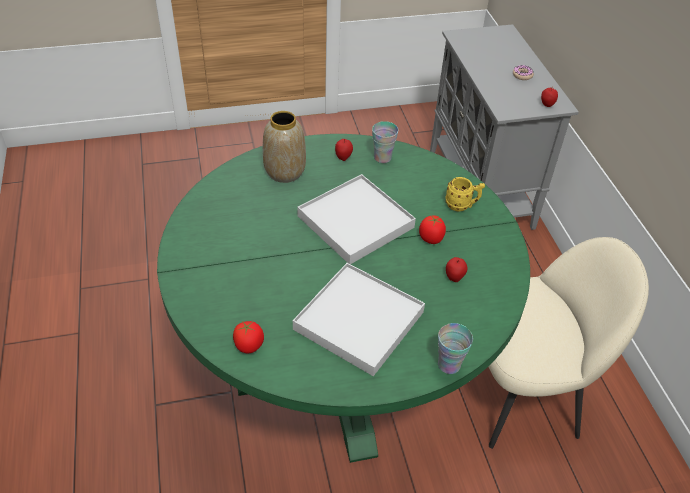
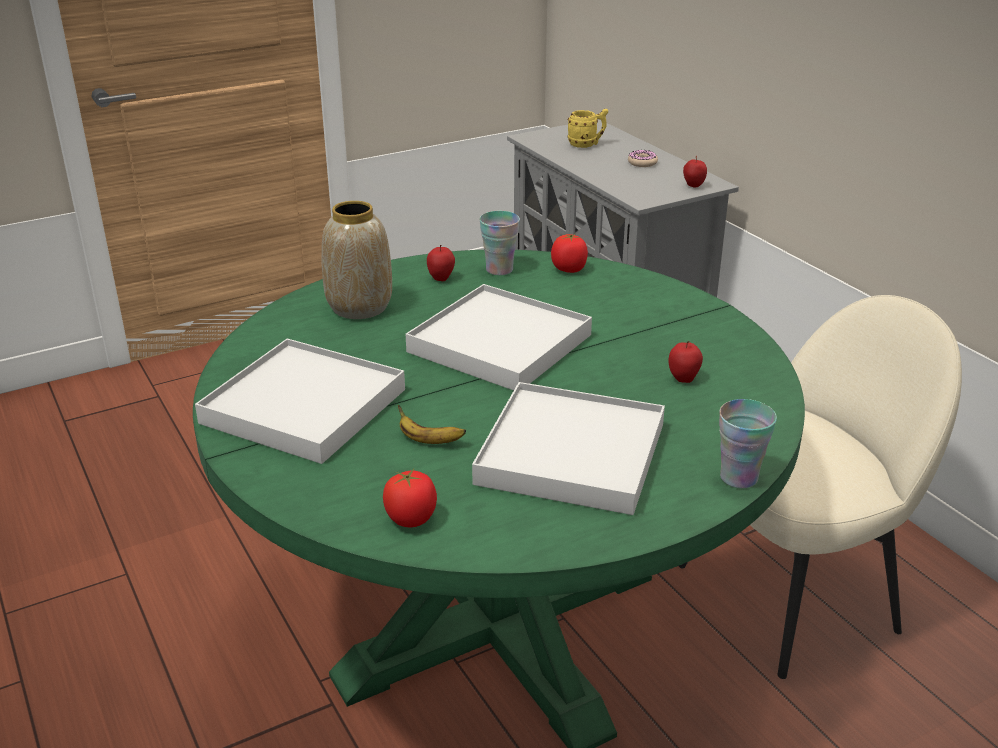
camera: 15 degrees left, 15 degrees down
tomato [419,215,446,244] -> tomato moved to [551,233,588,273]
yellow mug [446,177,485,212] -> yellow mug moved to [568,109,608,148]
none -> white tray [195,338,405,464]
none -> banana [398,405,466,444]

